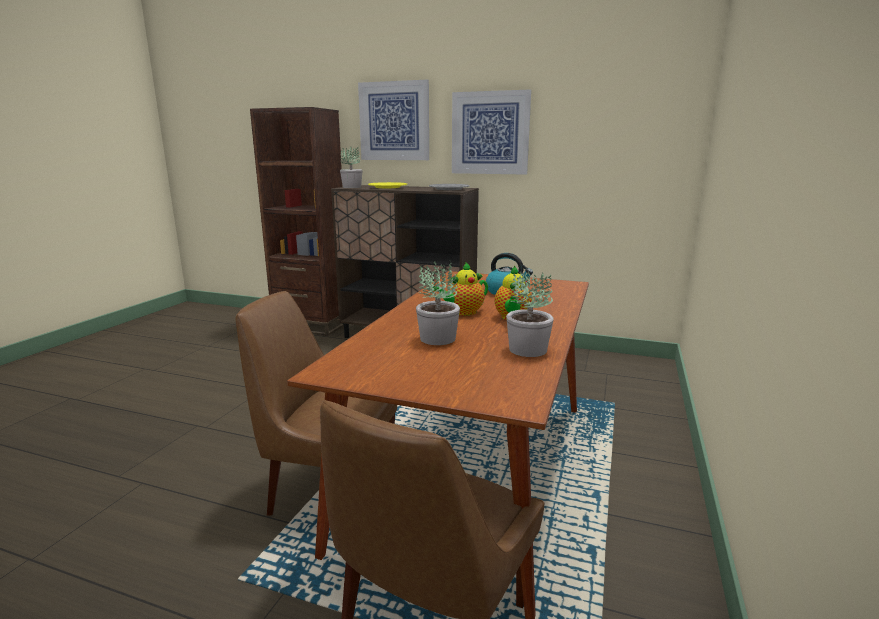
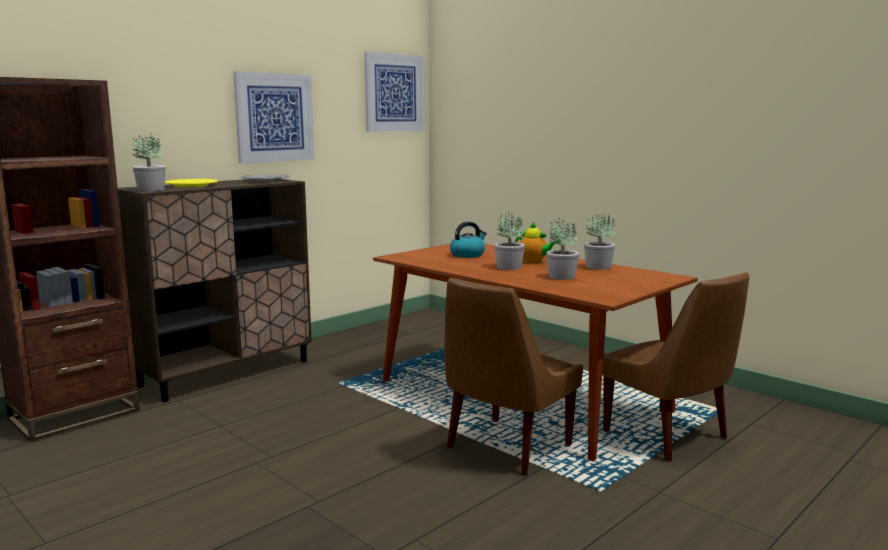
camera: 65 degrees left, 5 degrees down
picture [358,79,429,160] -> picture moved to [364,52,424,132]
teapot [432,262,488,316] -> potted plant [494,211,525,270]

